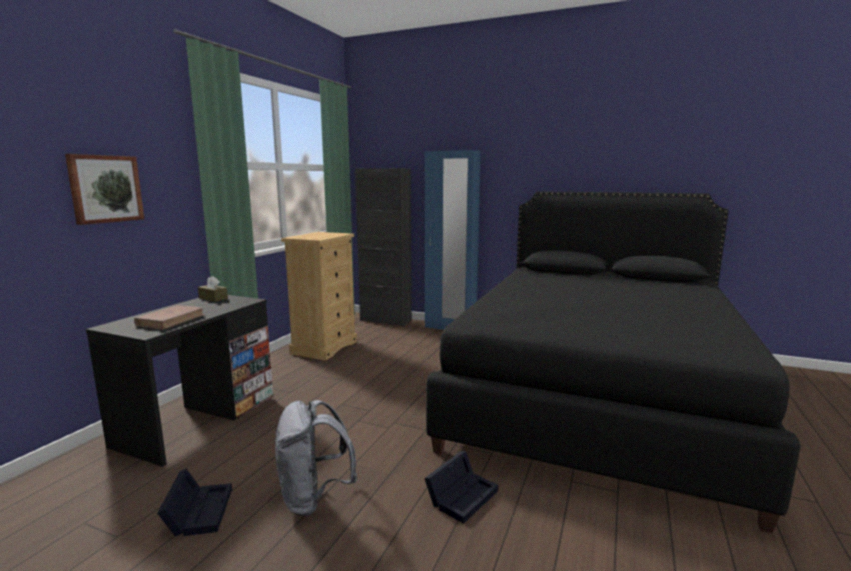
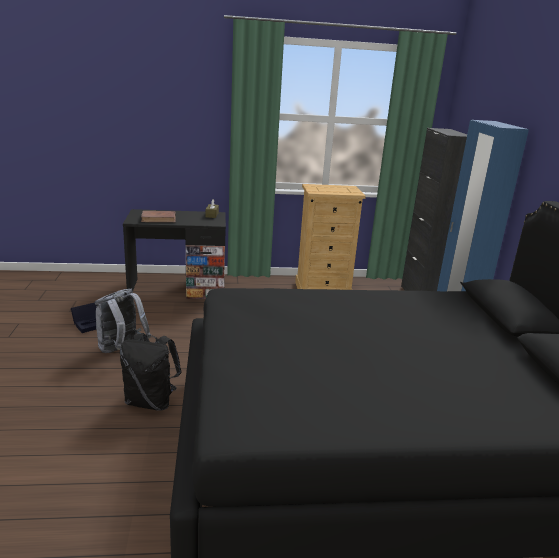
camera: 60 degrees right, 10 degrees up
picture [65,154,144,225] -> none
black storage box [424,451,498,524] -> black backpack [120,333,182,410]

